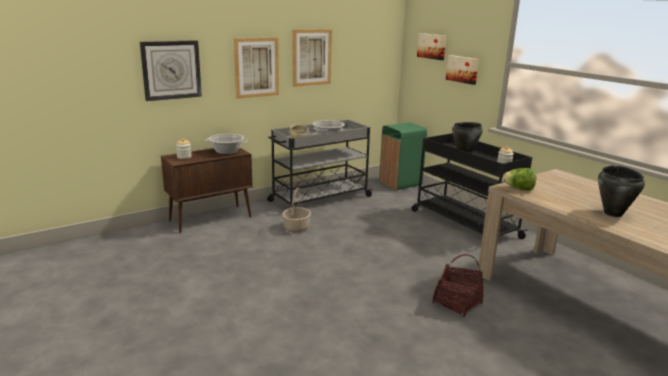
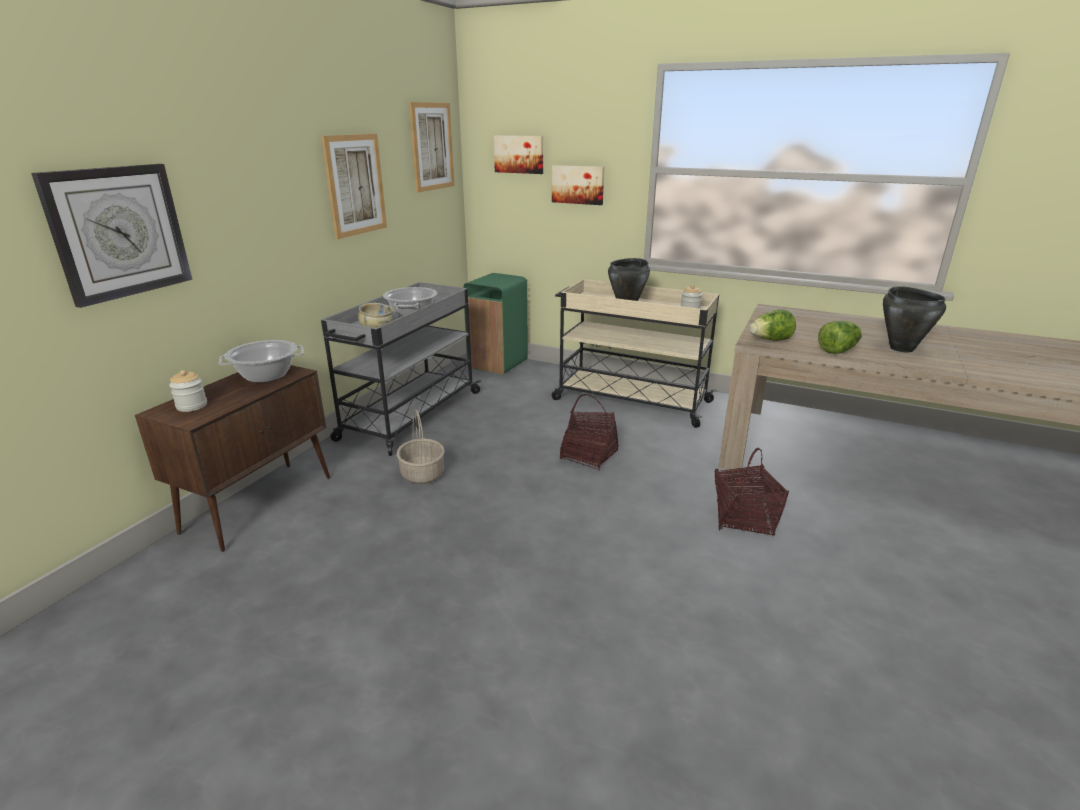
camera: 30 degrees left, 5 degrees up
picture [234,38,279,99] -> picture moved to [409,102,454,193]
black cart [411,133,532,239] -> beige cart [552,279,719,428]
none -> basket [560,394,618,470]
none -> lettuce [818,321,862,354]

